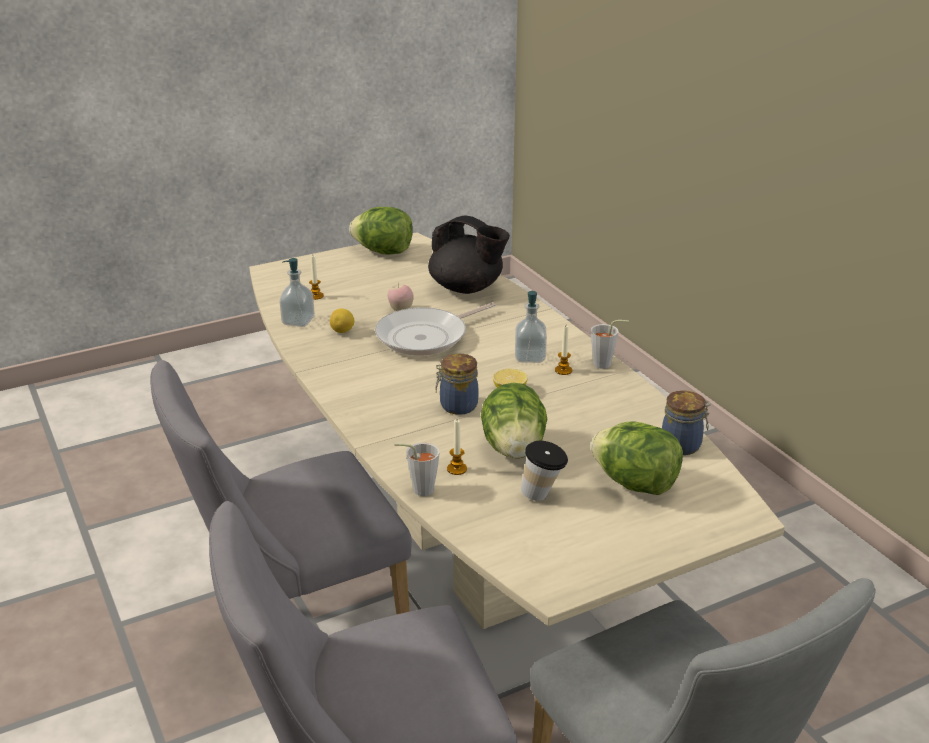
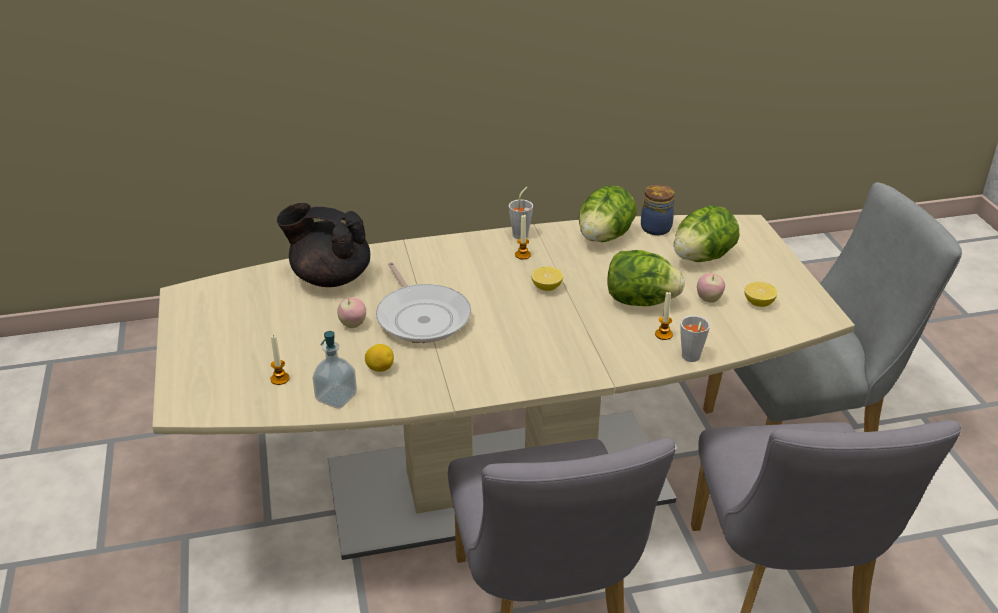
camera: 75 degrees left, 5 degrees up
lettuce [349,207,413,255] -> lettuce moved to [579,185,637,242]
black teapot [428,215,510,294] -> black teapot turned 120 degrees counterclockwise [277,203,370,287]
jar [436,354,478,415] -> none
soap dispenser [515,291,547,363] -> none
cup [521,441,568,501] -> apple [697,273,725,303]
none -> lemon [744,282,778,307]

